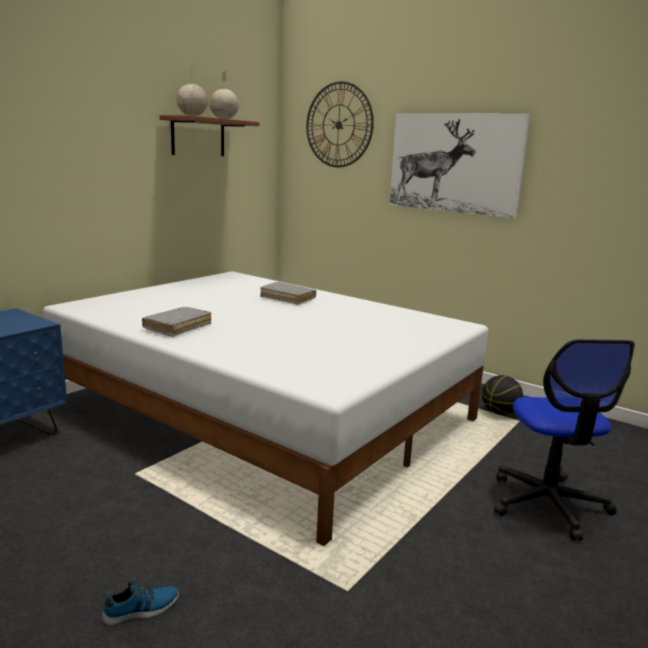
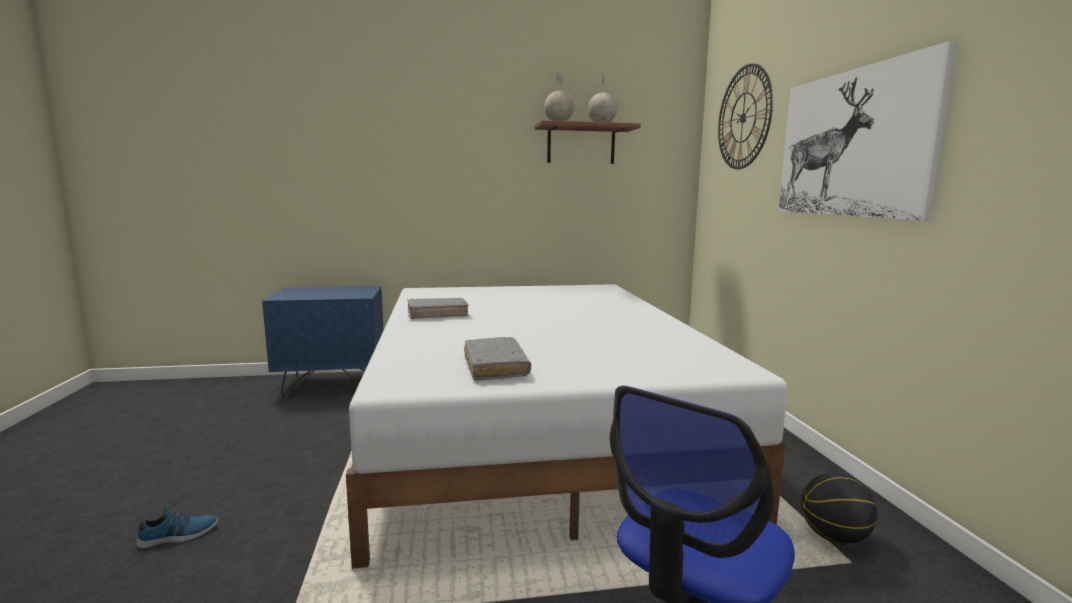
camera: 45 degrees right, 5 degrees down
shoe [102,578,179,626] -> shoe turned 45 degrees counterclockwise [136,505,218,549]
grey book [260,282,316,305] -> grey book moved to [464,337,531,381]

